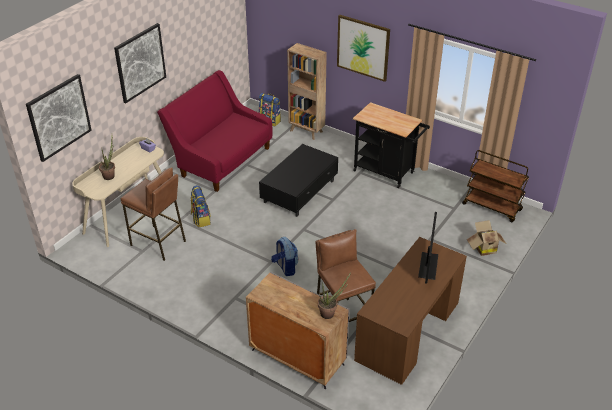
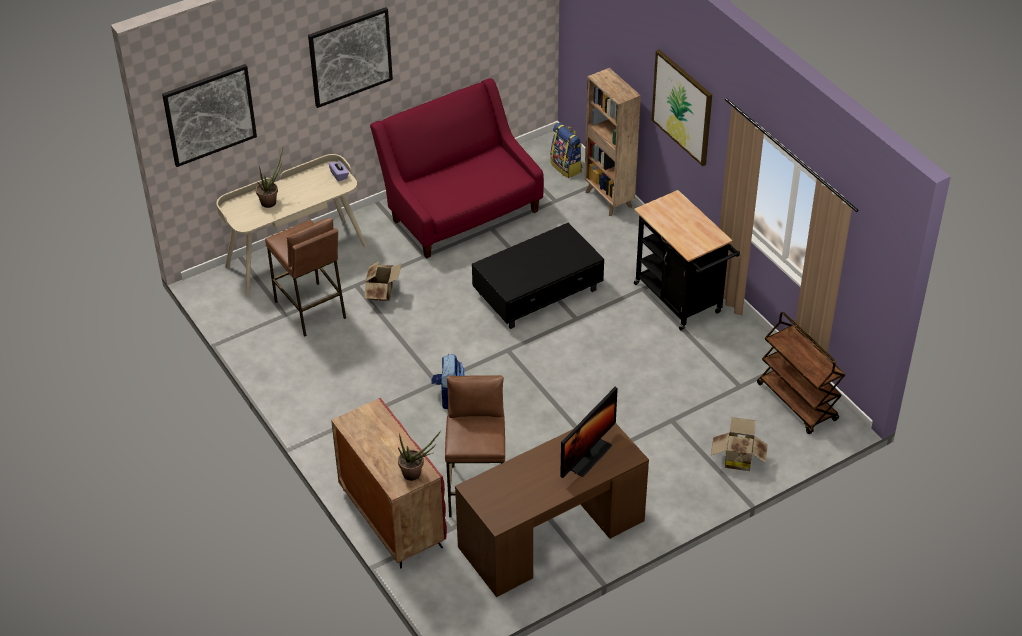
camera: 25 degrees right, 5 degrees up
backpack [191,185,211,227] -> cardboard box [364,261,402,301]
grey cabinet [246,272,350,389] -> red cabinet [331,398,447,568]

